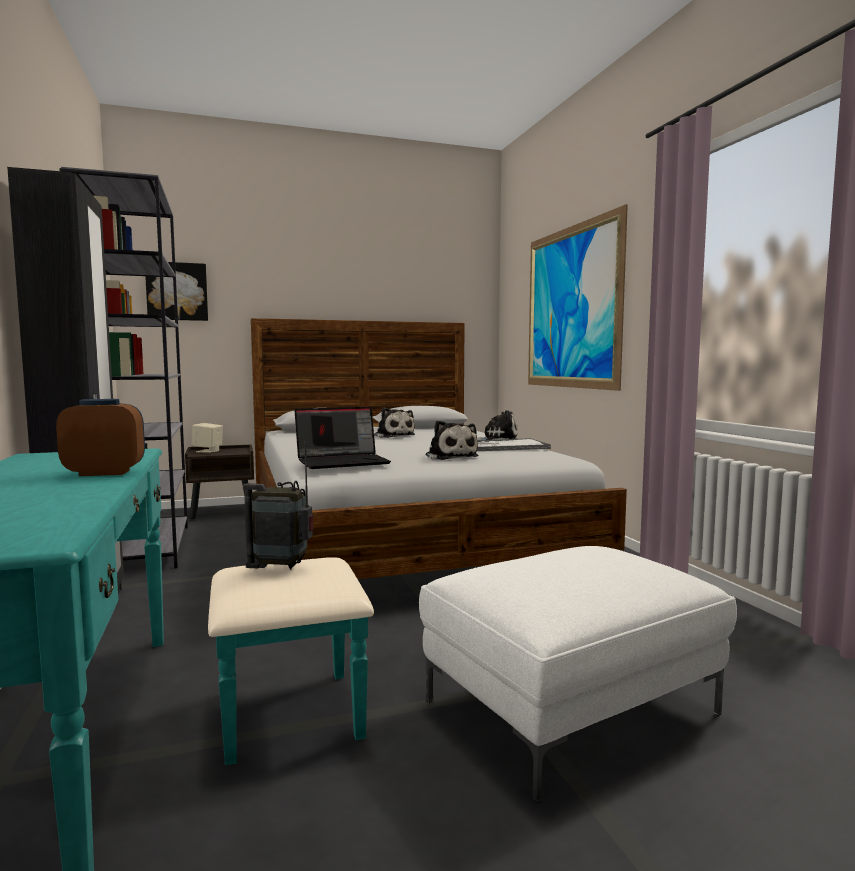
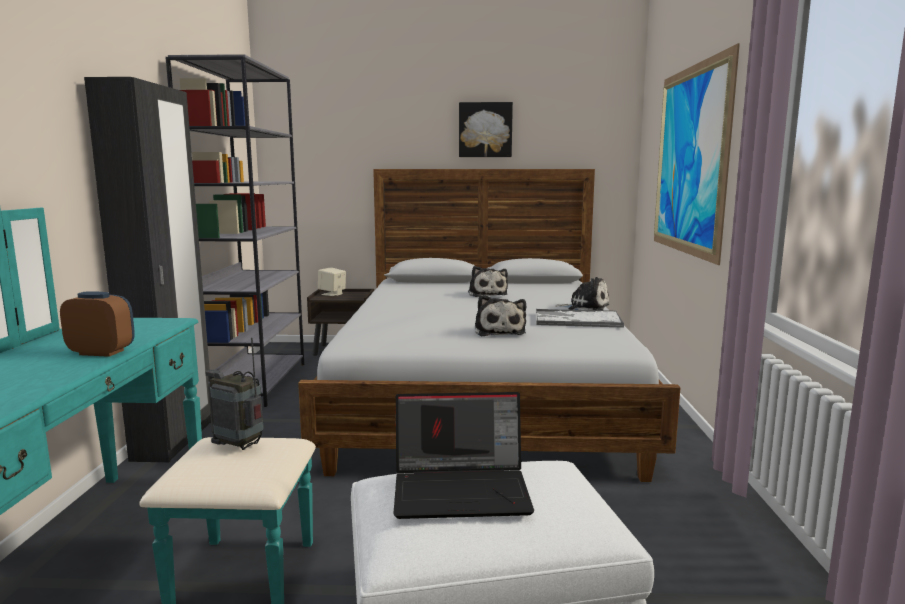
camera: 20 degrees right, 5 degrees up
picture [145,262,208,321] -> picture moved to [459,102,513,157]
laptop [294,407,391,469] -> laptop moved to [393,392,534,519]

